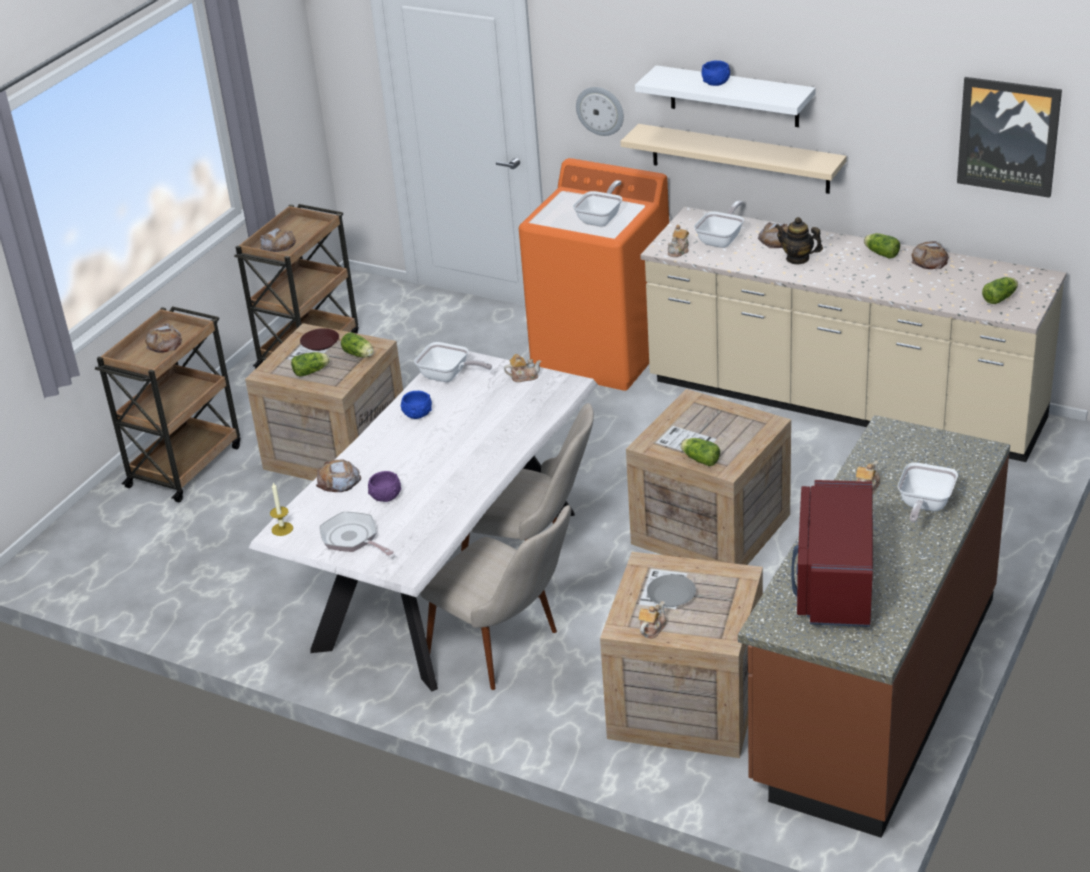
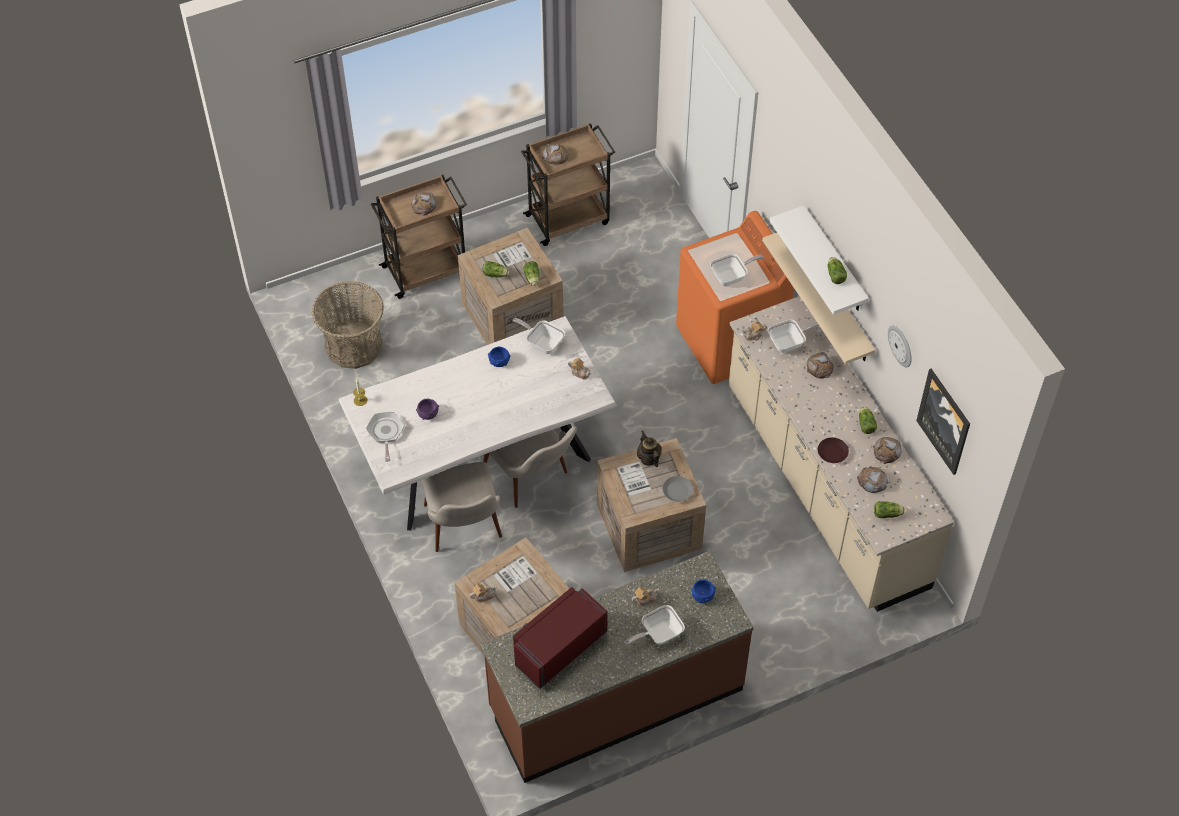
camera: 35 degrees right, 20 degrees up
brown plate [300,328,339,351] -> brown plate moved to [818,437,849,463]
bread [316,459,361,492] -> bread moved to [857,466,888,493]
frying pan [414,342,492,382] -> frying pan turned 150 degrees clockwise [513,318,565,354]
wall clock [576,87,624,136] -> wall clock moved to [888,325,912,367]
grey plate [647,575,696,607] -> grey plate moved to [663,476,693,502]
lettuce [680,438,720,466] -> lettuce moved to [828,257,847,284]
blue bowl [702,60,730,86] -> blue bowl moved to [692,579,716,603]
teapot [775,217,823,265] -> teapot moved to [637,431,662,467]
none -> basket [312,281,384,369]

